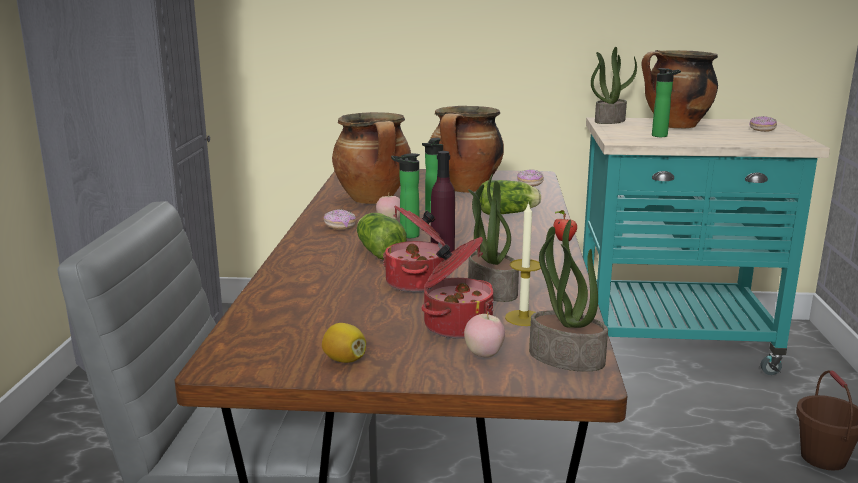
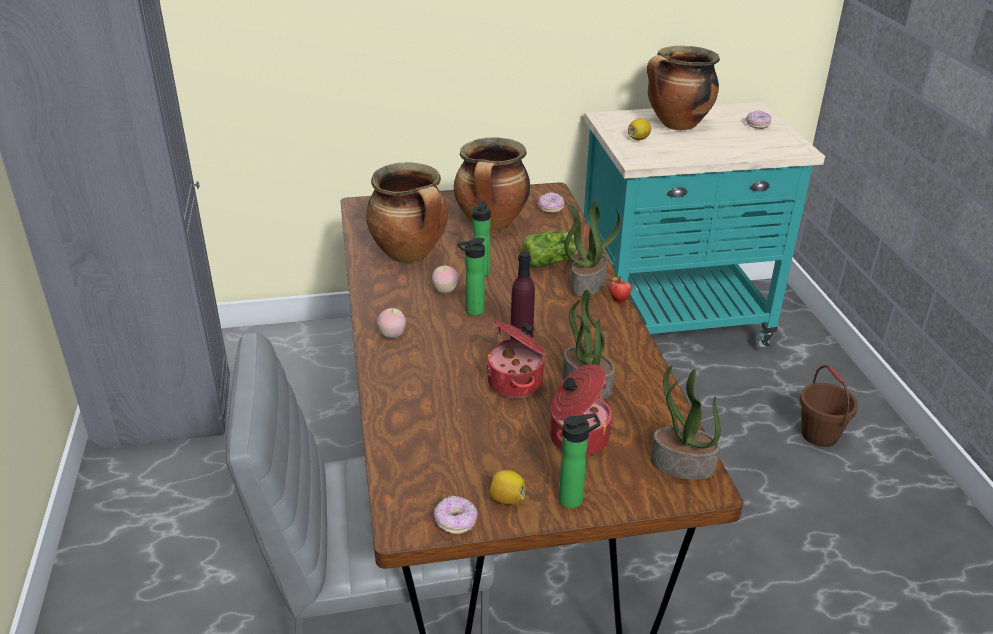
camera: 15 degrees left, 15 degrees up
donut [324,209,356,230] -> donut moved to [434,495,477,534]
lettuce [357,213,407,260] -> none
apple [464,311,505,358] -> apple moved to [377,308,406,338]
candle [505,202,541,326] -> none
potted plant [591,47,637,124] -> potted plant moved to [564,201,621,297]
bottle [652,68,681,137] -> bottle moved to [558,413,601,508]
none -> lemon [628,118,651,140]

